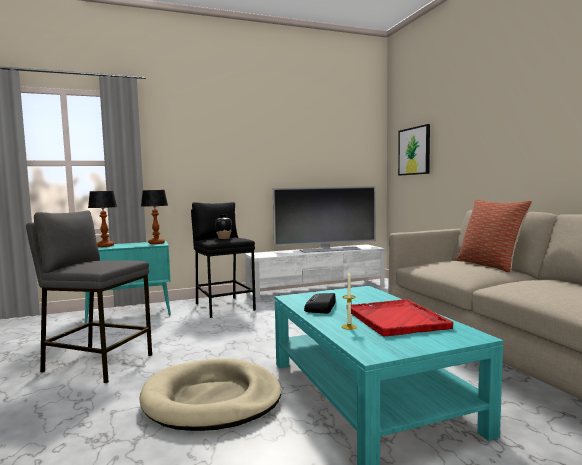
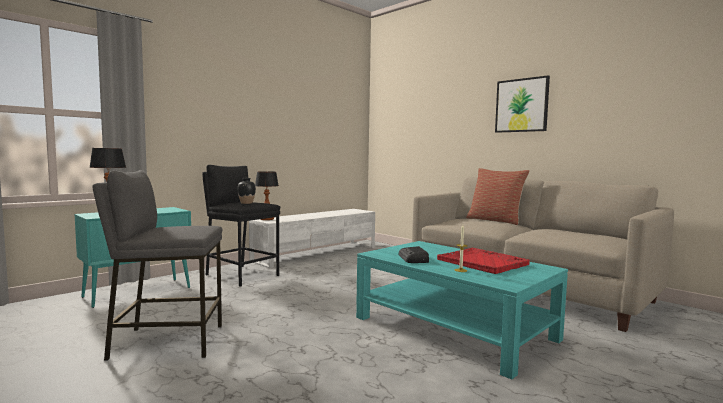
camera: 25 degrees left, 0 degrees up
beige dog bed [139,358,282,431] -> none
table lamp [141,190,168,244] -> table lamp moved to [255,171,278,220]
television [273,186,376,253] -> none
picture [398,124,430,176] -> picture moved to [495,75,550,133]

